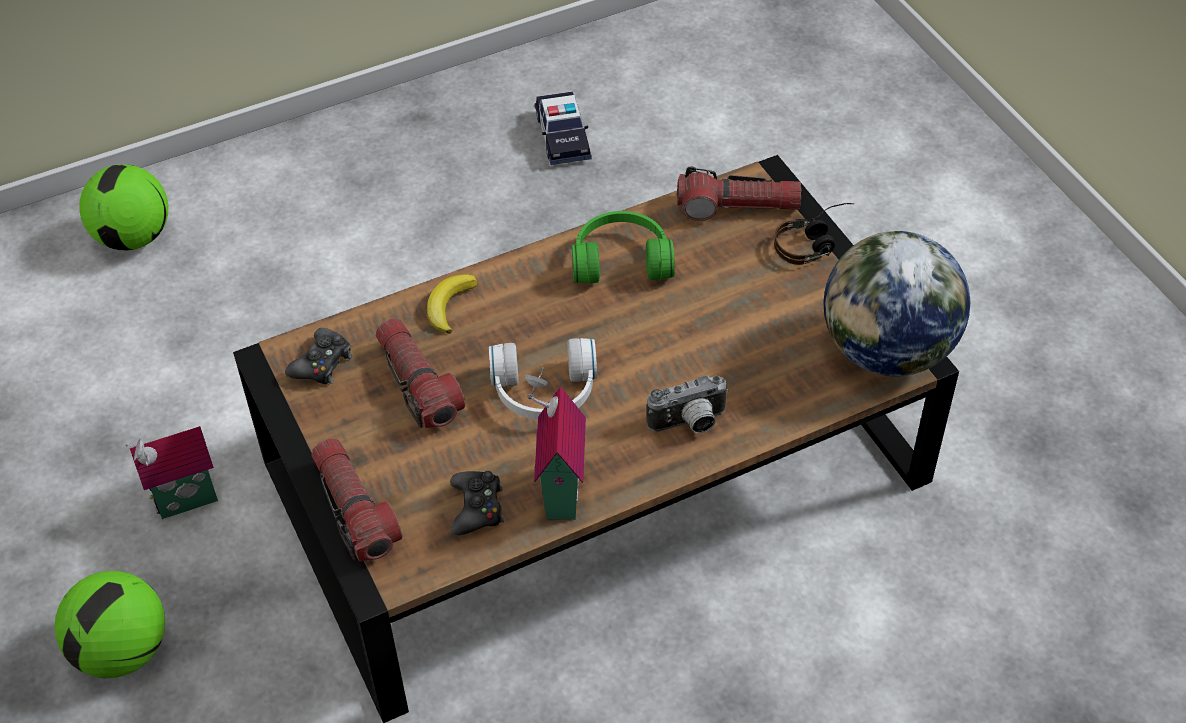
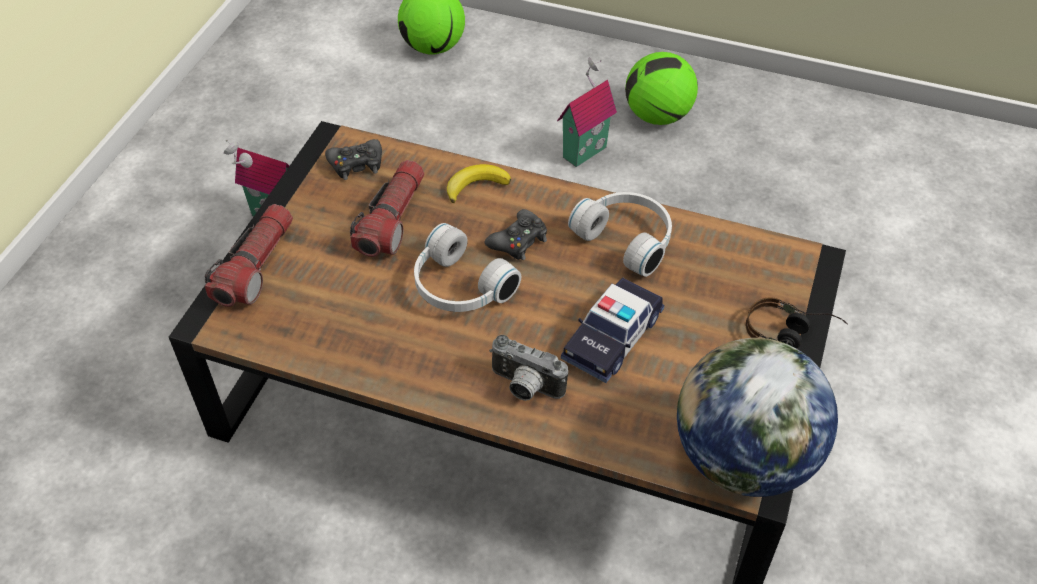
camera: 45 degrees right, 0 degrees up
football [55,571,165,678] -> football moved to [625,52,698,125]
black game controller [450,471,504,535] -> black game controller moved to [485,209,547,260]
toy house [525,367,586,520] -> toy house moved to [557,57,617,167]
toy car [535,92,592,165] -> toy car moved to [561,277,665,383]
green headphones [572,211,675,283] -> white headphones [568,192,672,277]
flashlight [677,166,801,221] -> none

